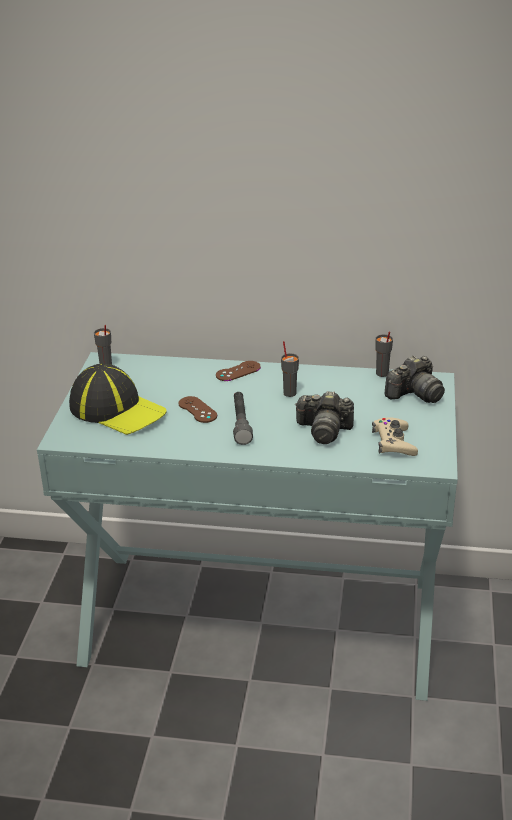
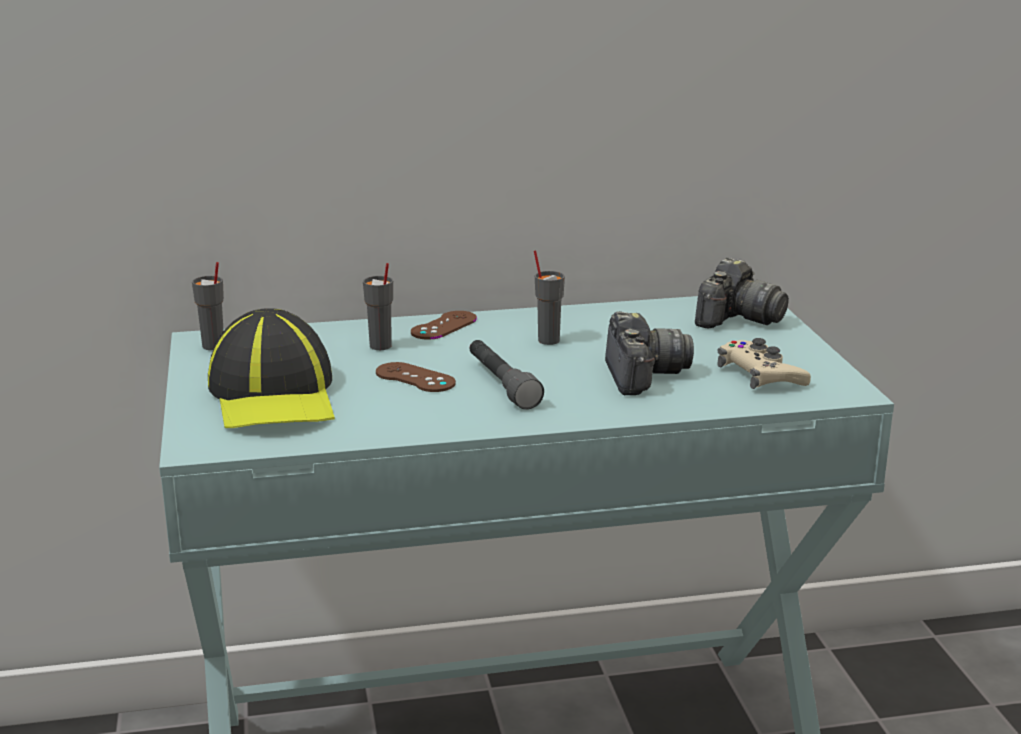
camera: 20 degrees left, 10 degrees down
cap [69,364,167,435] -> cap turned 60 degrees clockwise [208,308,335,428]
camera [295,391,354,444] -> camera turned 90 degrees counterclockwise [605,311,694,395]
grey cup [375,331,393,377] -> grey cup moved to [363,263,393,350]

